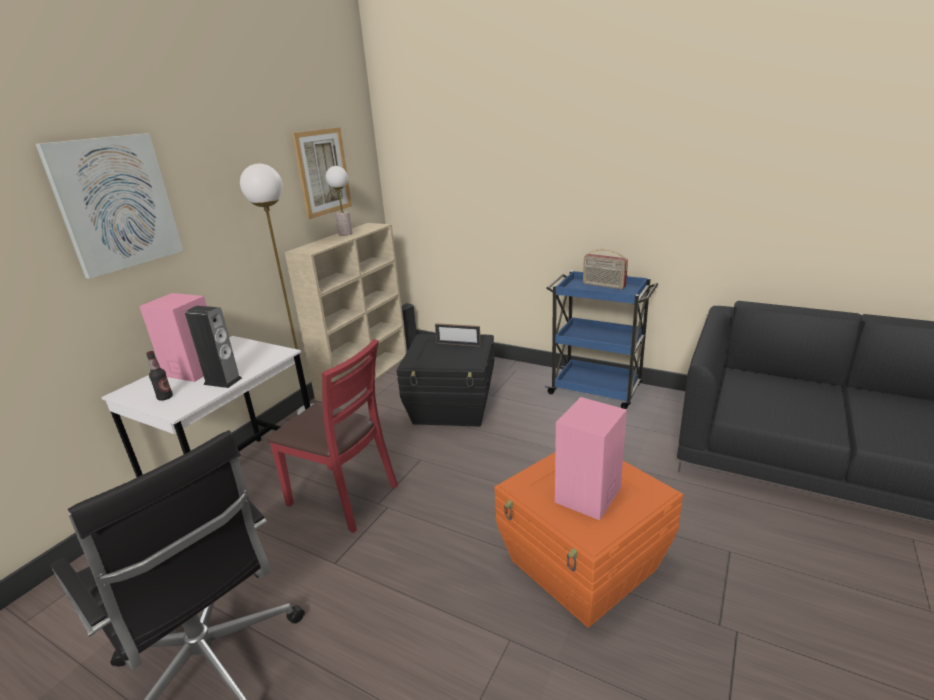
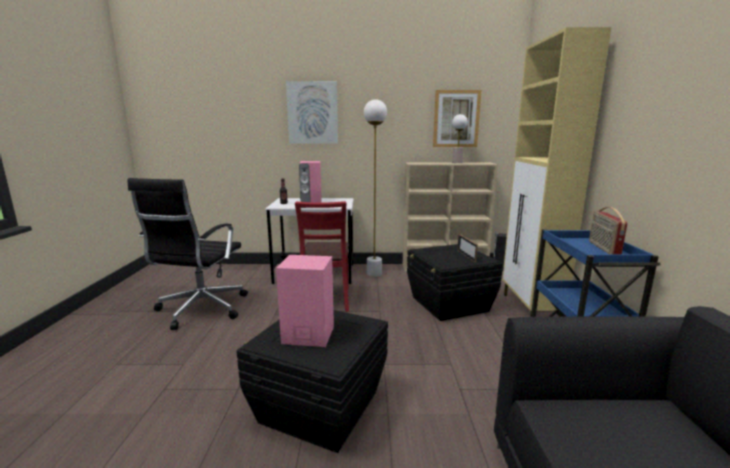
camera: 60 degrees right, 10 degrees down
orange storage box [494,452,683,628] -> black storage box [236,310,388,453]
none -> beige cabinet [502,27,612,317]

